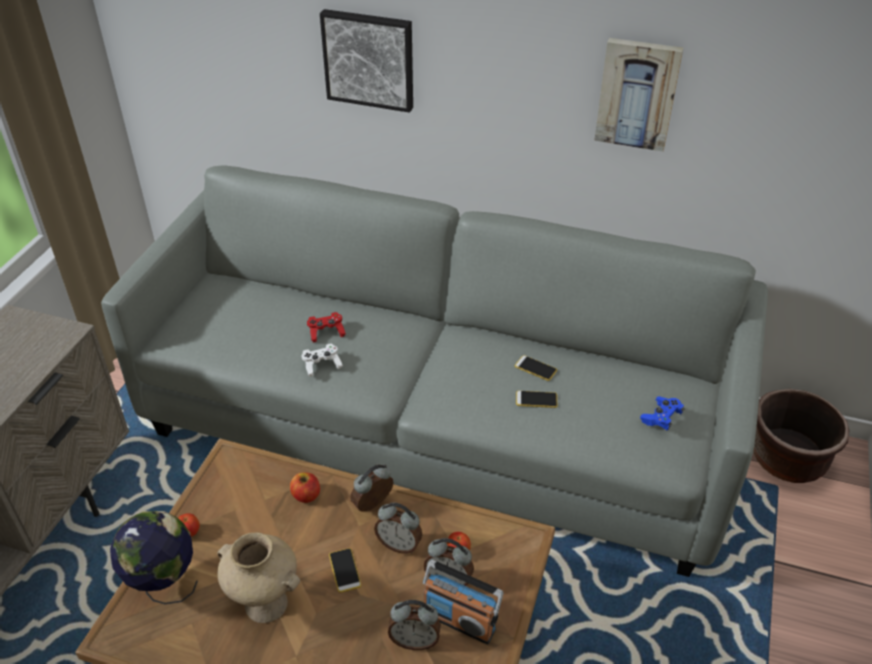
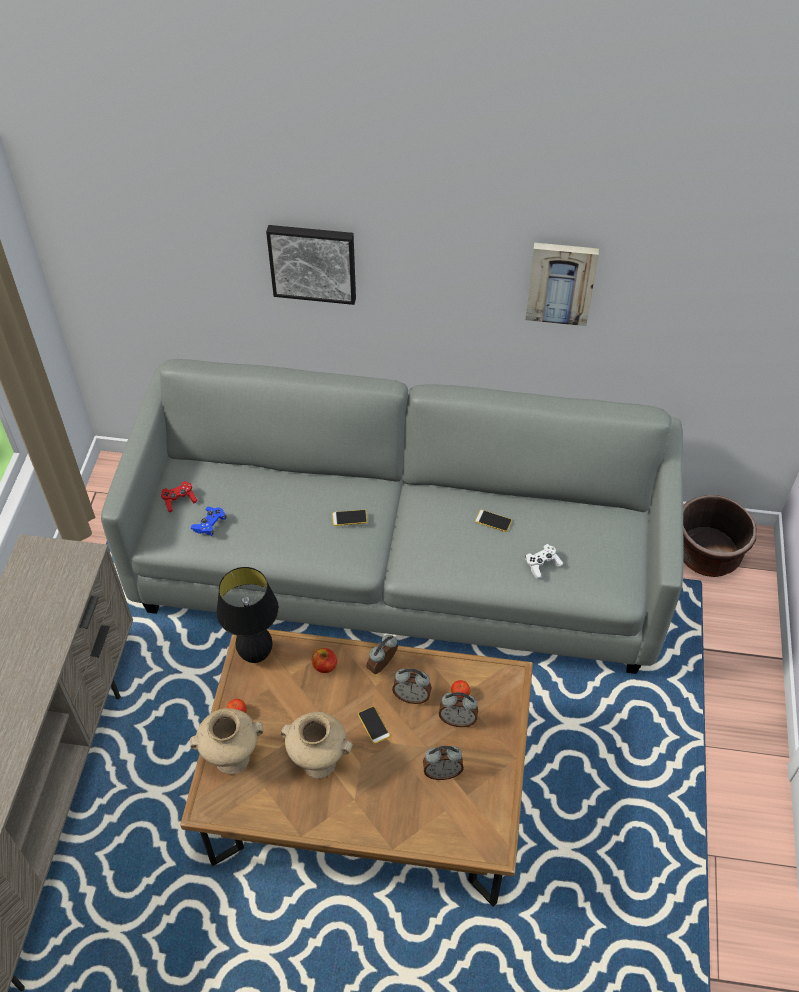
camera: 10 degrees left, 10 degrees up
globe [110,511,198,604] -> beige vase [190,708,263,775]
white game controller [301,343,343,377] -> white game controller moved to [525,544,563,578]
red game controller [307,312,346,343] -> red game controller moved to [161,481,198,512]
radio [423,560,503,644] -> none
phone [516,391,557,408] -> phone moved to [332,510,367,526]
blue game controller [640,396,685,430] -> blue game controller moved to [191,507,227,536]
none -> black table lamp [216,567,279,663]

